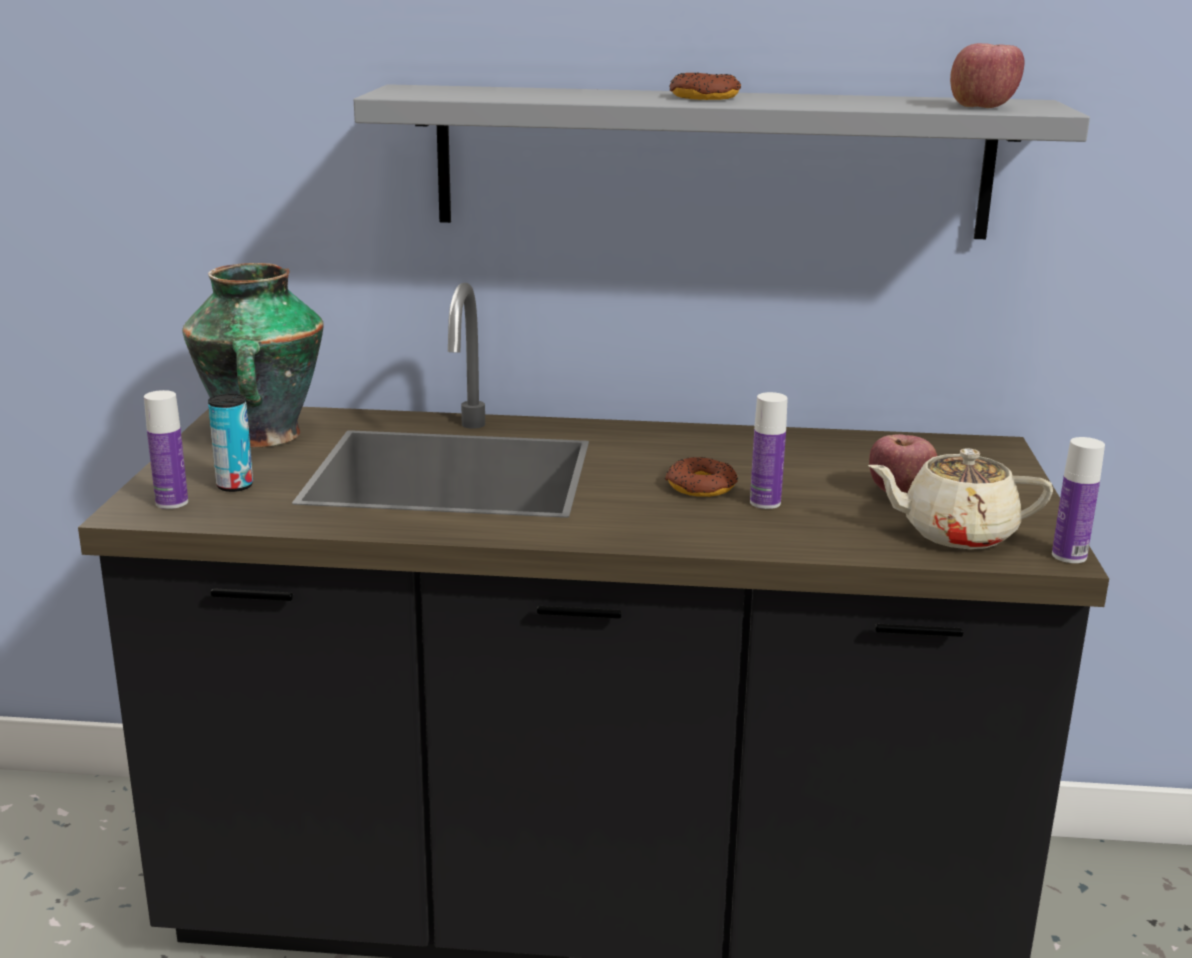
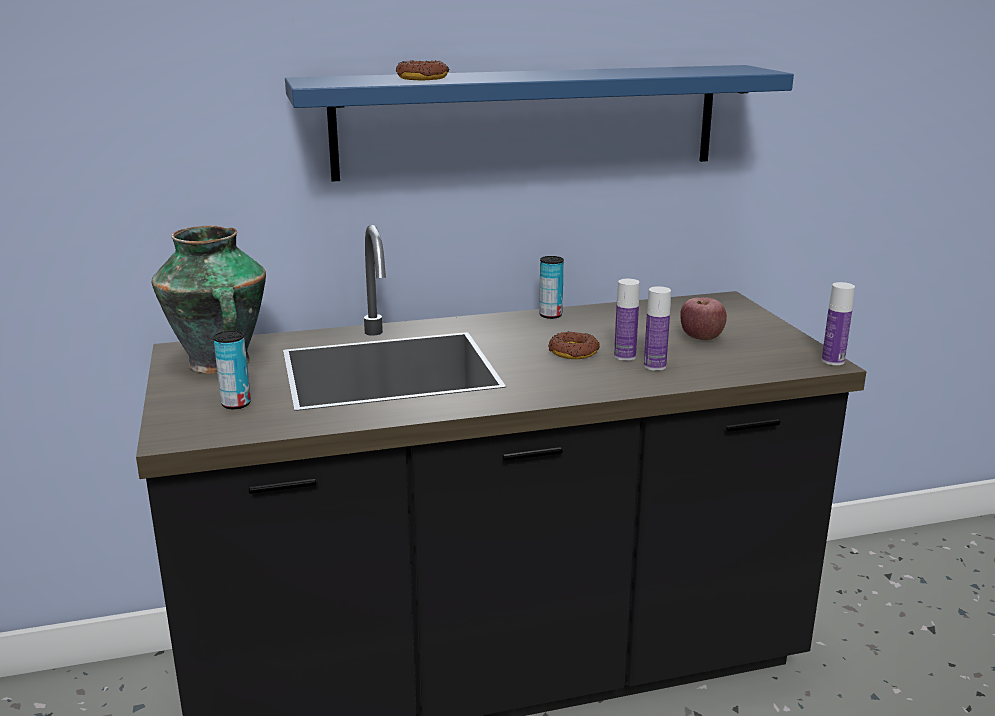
camera: 20 degrees left, 0 degrees up
bottle [144,390,188,509] -> bottle moved to [644,286,671,371]
grey shelf [354,84,1090,239] -> blue shelf [285,65,794,182]
donut [669,72,741,100] -> donut moved to [396,60,450,80]
beige teapot [868,449,1053,549] -> none
apple [950,43,1024,108] -> none
none -> can [539,256,564,319]

